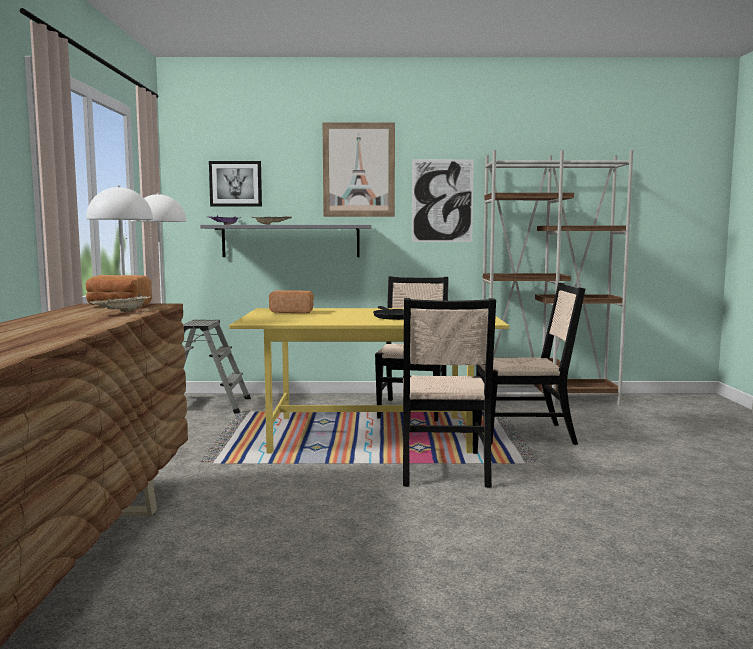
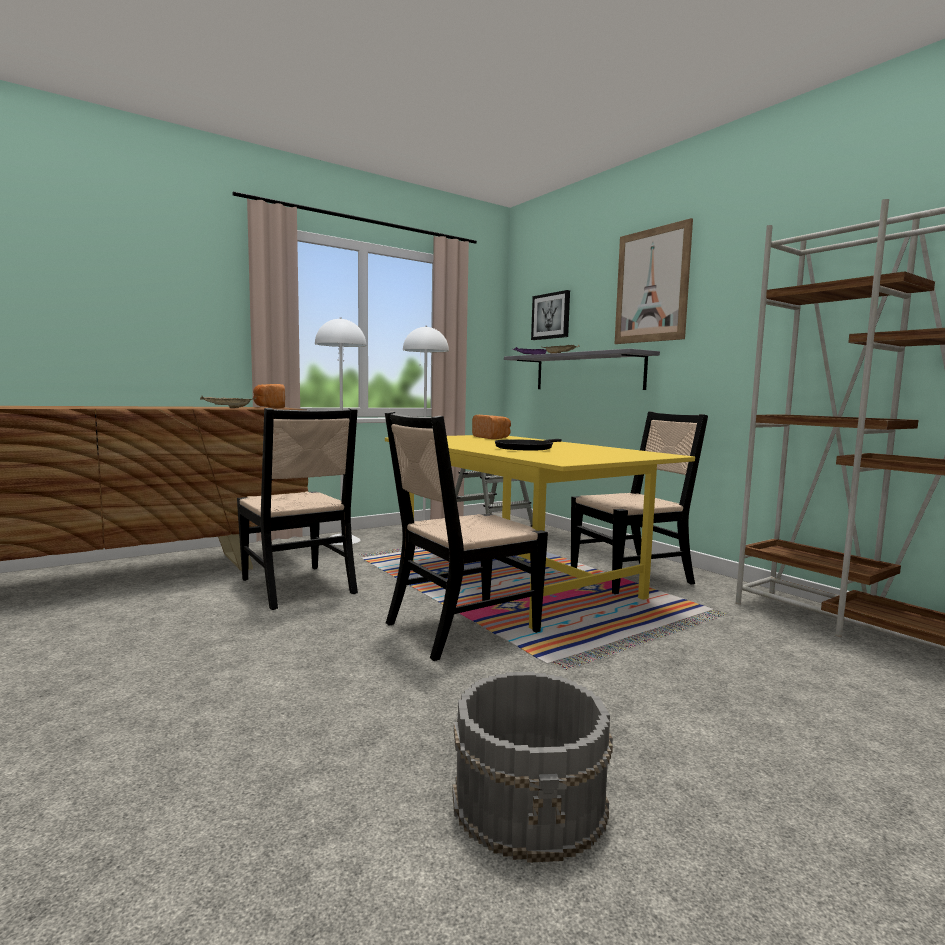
camera: 55 degrees right, 0 degrees up
picture [412,159,474,242] -> none
chair [476,282,585,445] -> chair moved to [237,408,358,610]
none -> grey bucket [452,672,613,863]

